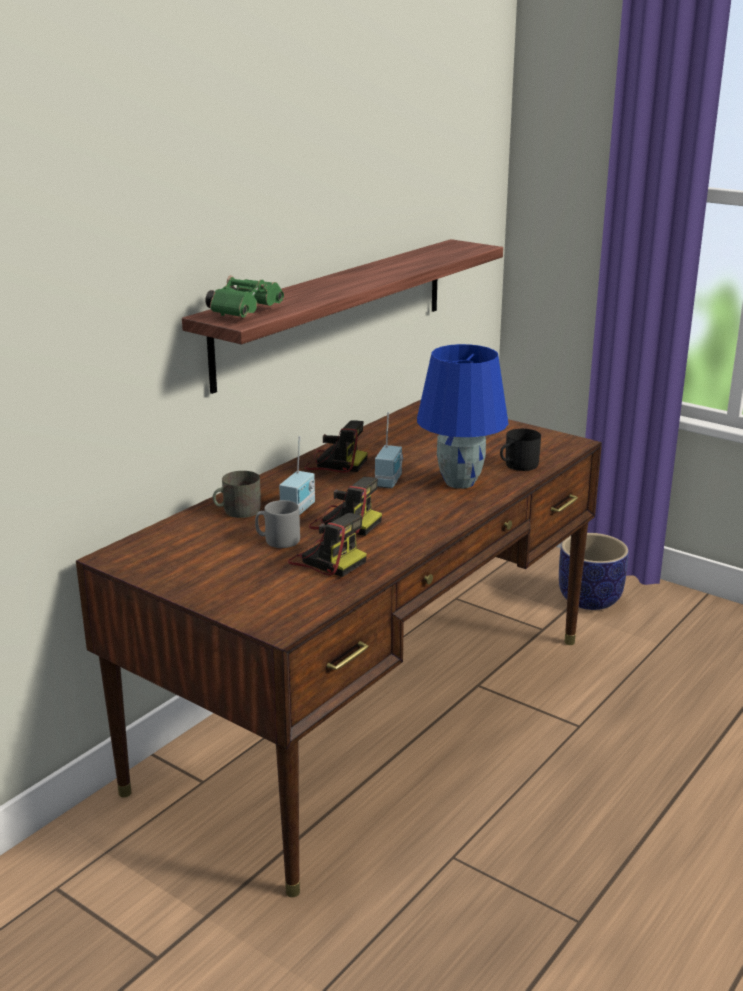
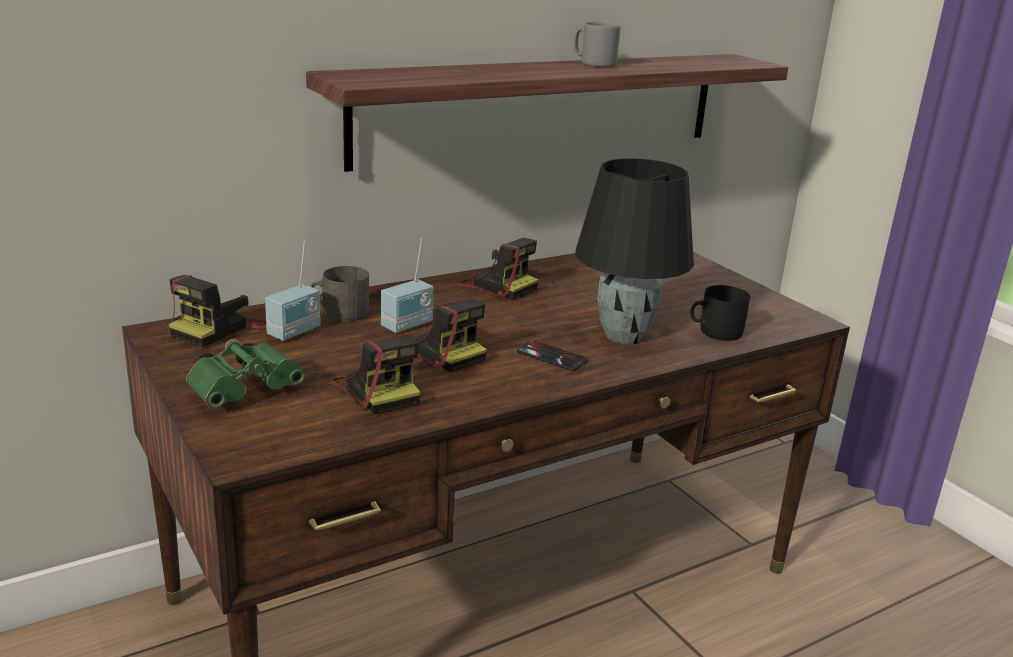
camera: 20 degrees right, 0 degrees up
green binoculars [205,275,284,317] -> green binoculars moved to [186,339,305,408]
grey mug [255,500,300,548] -> grey mug moved to [574,22,621,67]
radio [375,412,404,488] -> radio moved to [265,241,321,341]
blue table lamp [417,344,509,489] -> black table lamp [575,158,694,345]
planter [559,533,629,610] -> none
none -> camera [169,275,266,347]
none -> phone [517,340,589,371]

